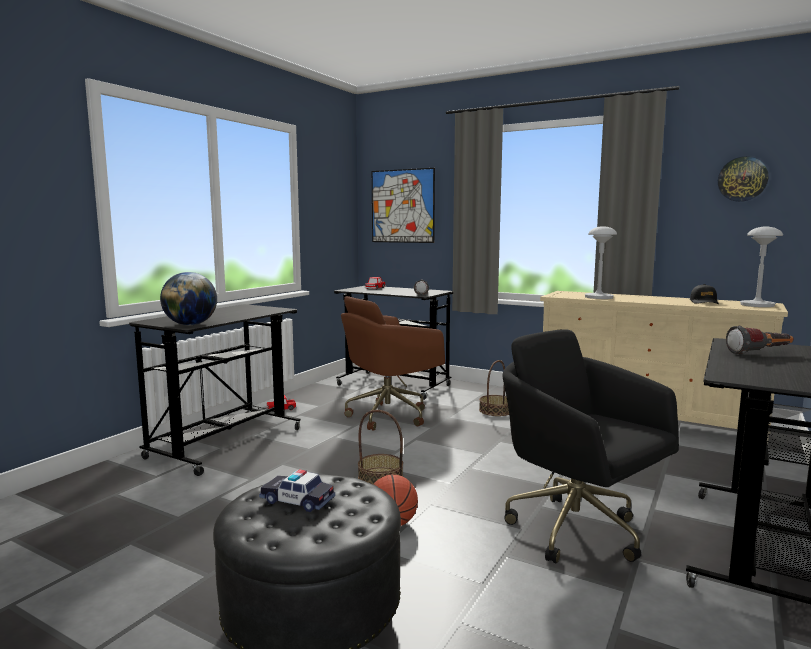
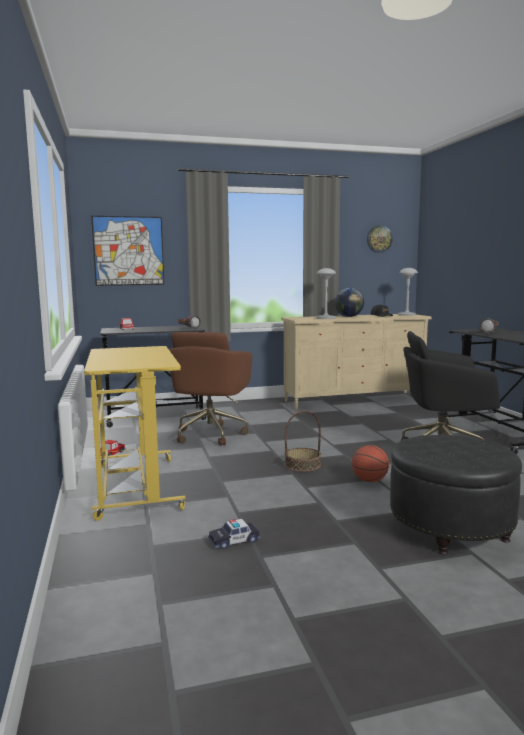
camera: 45 degrees left, 0 degrees up
black desk [129,304,301,476] -> yellow desk [84,346,186,521]
globe [160,272,217,325] -> globe moved to [335,288,364,317]
toy car [259,469,335,512] -> toy car moved to [208,519,260,549]
basket [479,360,509,416] -> none

